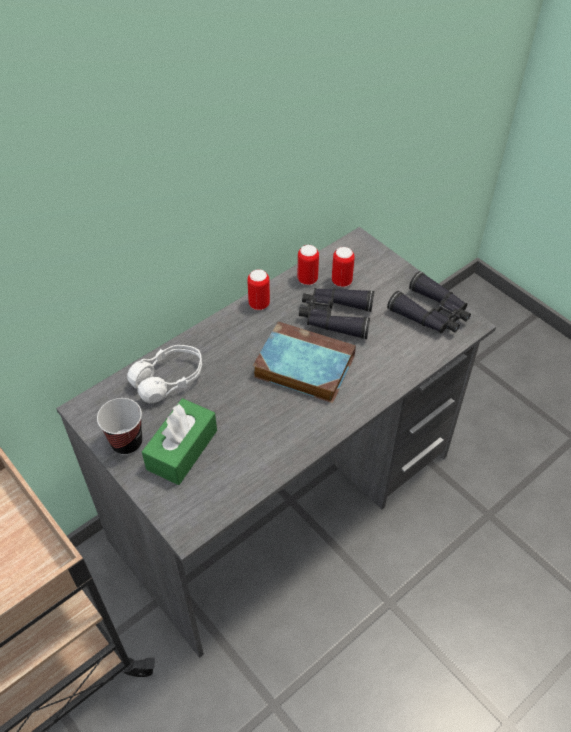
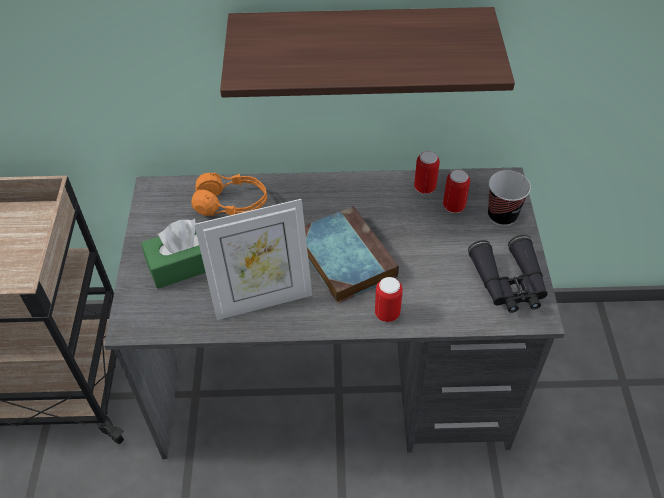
camera: 40 degrees right, 0 degrees up
cup [97,398,142,455] -> cup moved to [488,170,531,226]
white headphones [127,345,202,403] -> orange headphones [191,173,267,216]
can [247,269,270,310] -> can moved to [375,277,403,322]
black binoculars [299,288,374,339] -> none
none -> picture frame [194,199,312,320]
none -> shelf [220,7,515,98]

